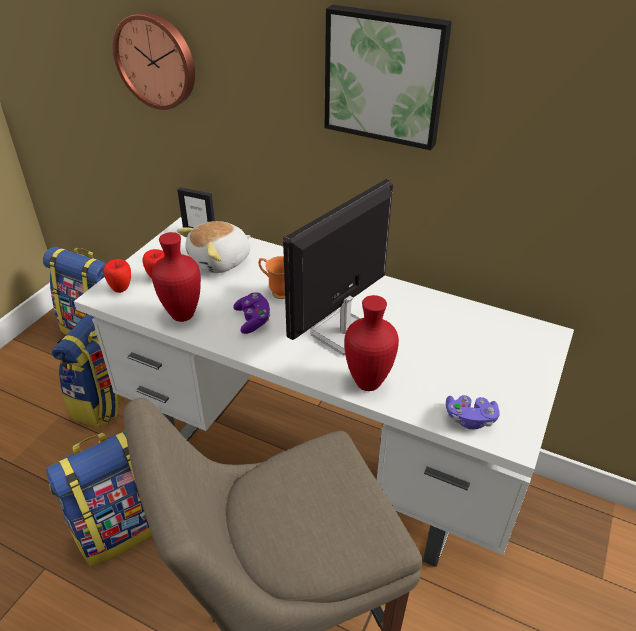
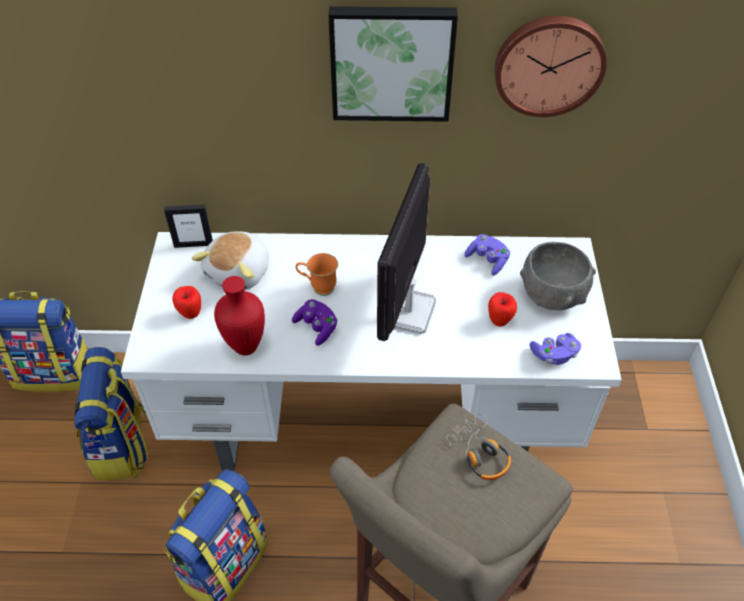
camera: 25 degrees left, 10 degrees up
apple [104,259,131,293] -> apple moved to [488,292,517,327]
wall clock [113,12,195,110] -> wall clock moved to [495,16,607,117]
red vase [344,295,399,391] -> none
none -> headphones [444,414,511,480]
none -> purple game controller [464,234,510,276]
none -> grey bowl [520,242,596,310]

